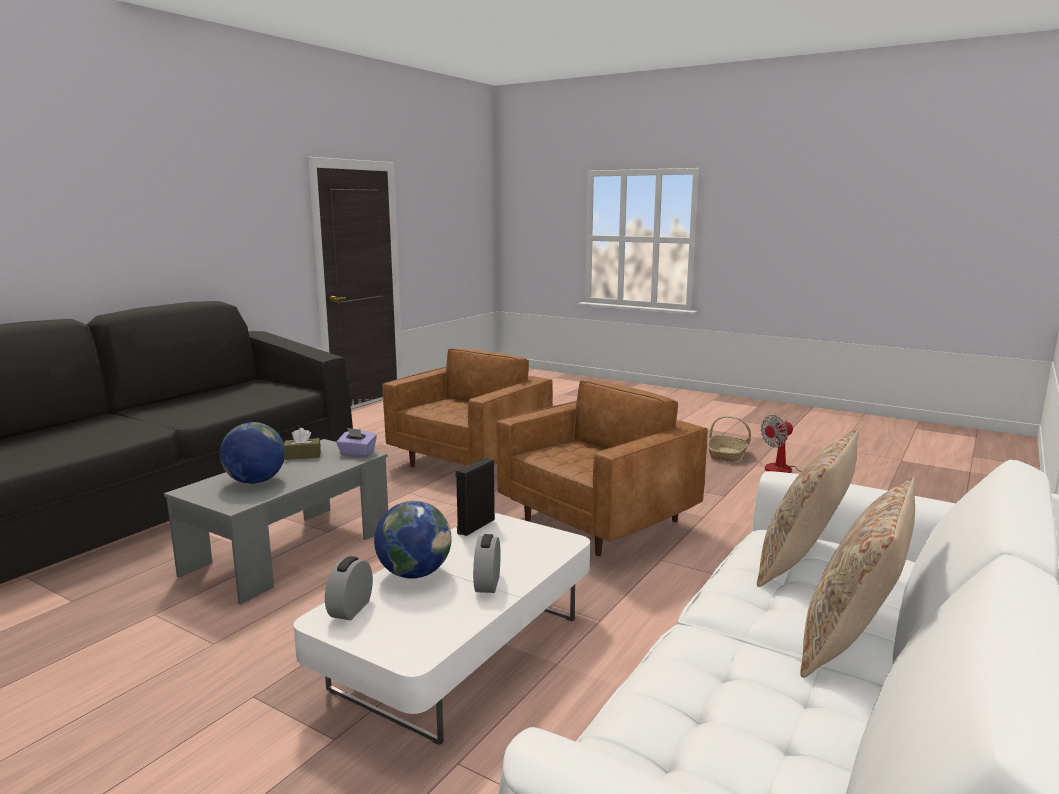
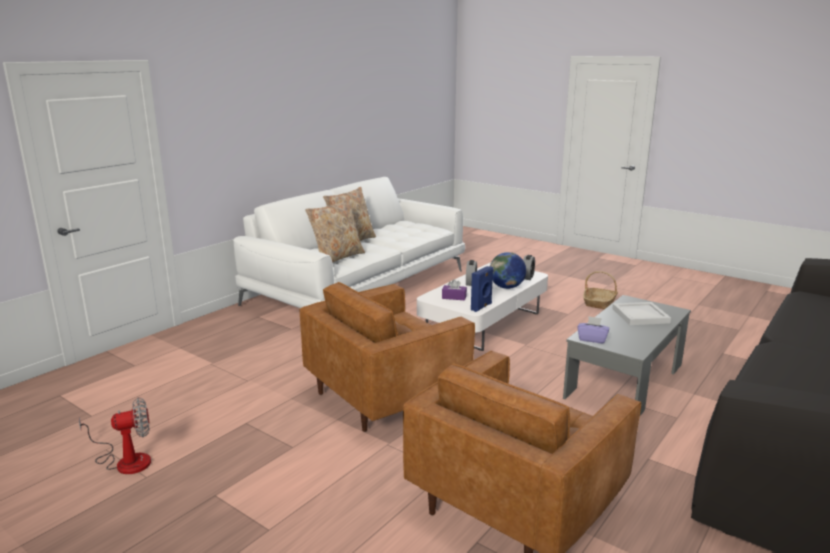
camera: 175 degrees left, 5 degrees up
globe [220,422,285,484] -> white tray [612,302,671,325]
brown tissue box [284,428,321,460] -> none
black speaker [455,457,495,536] -> blue speaker [471,266,493,312]
basket [707,416,751,462] -> basket moved to [583,271,618,309]
none -> purple tissue box [442,279,467,300]

